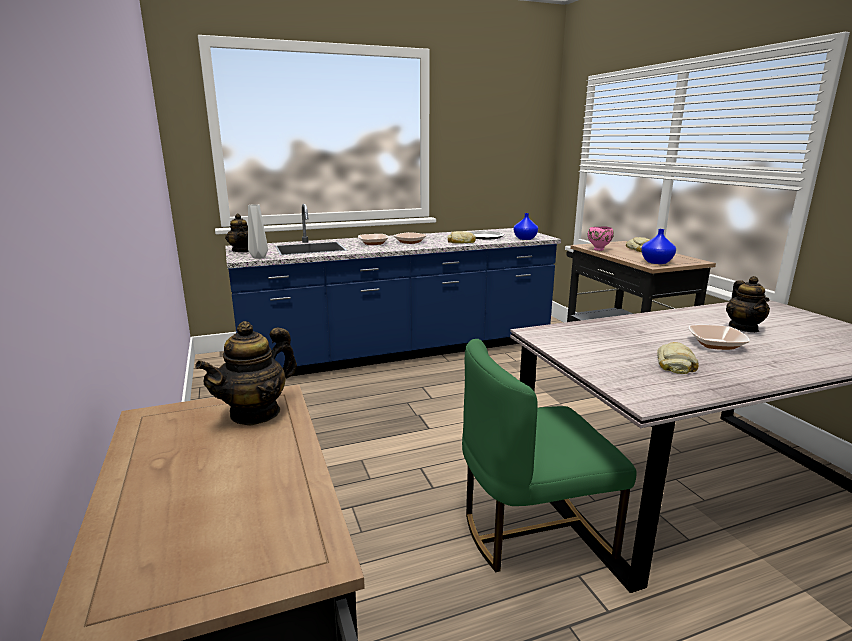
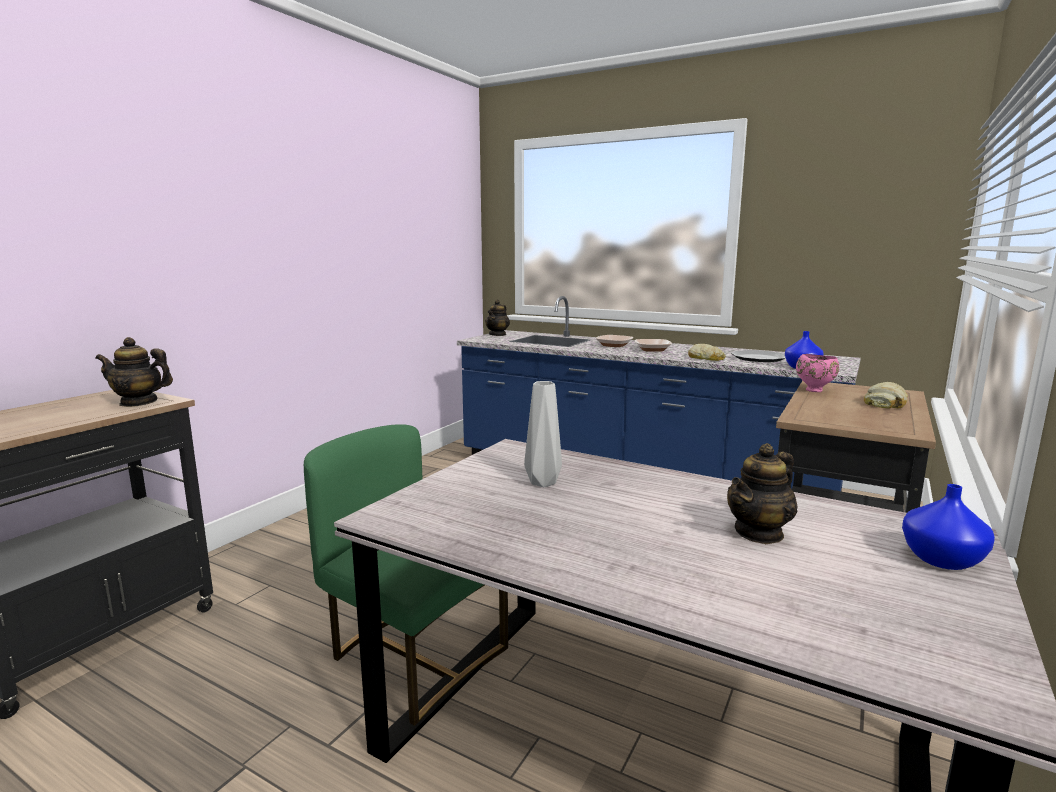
camera: 50 degrees right, 5 degrees down
grey vase [248,204,268,259] -> grey vase moved to [524,381,562,487]
blue vase [641,229,676,264] -> blue vase moved to [902,484,995,570]
bread [657,342,699,374] -> none
bowl [688,325,750,350] -> none

